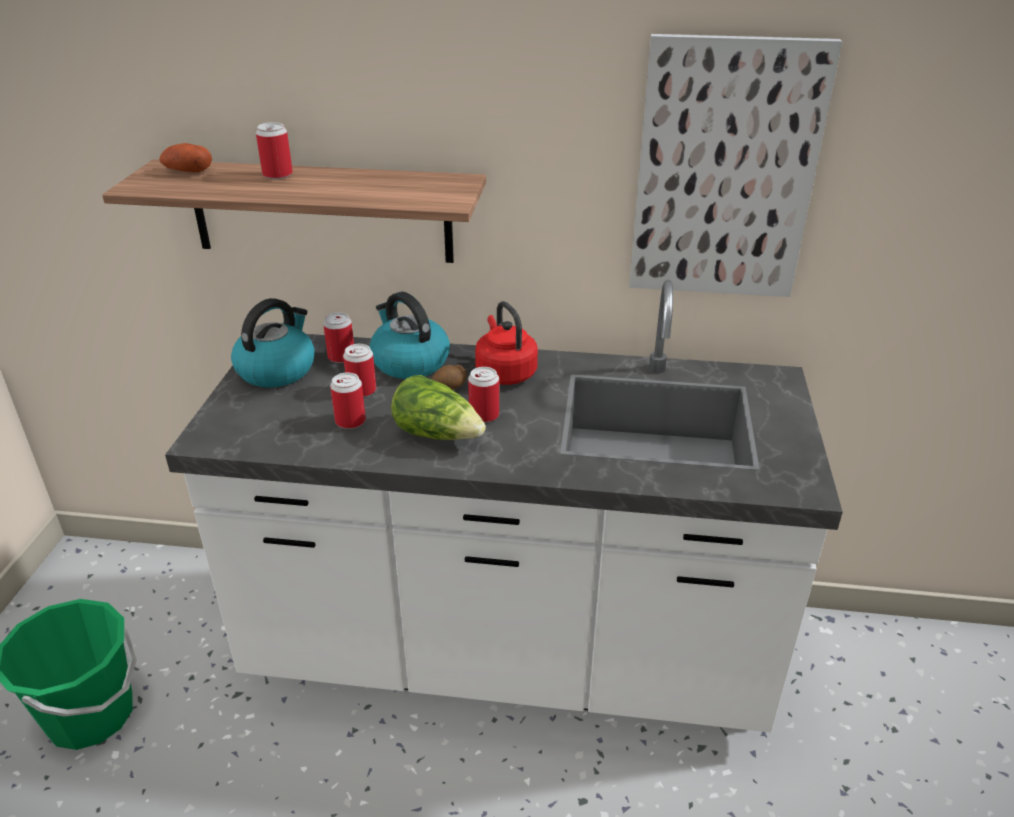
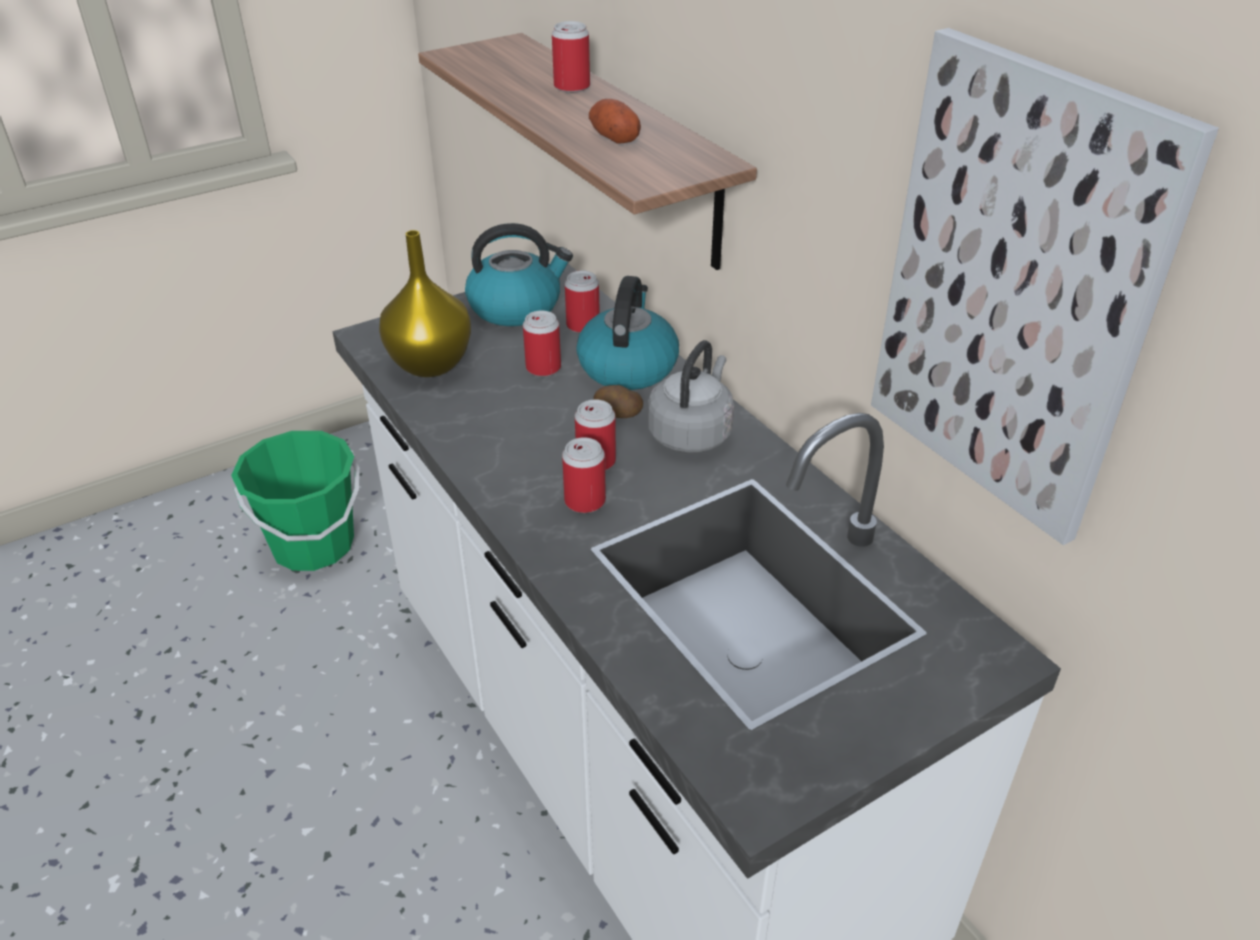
camera: 50 degrees right, 5 degrees up
potato [159,143,212,173] -> potato moved to [589,99,641,144]
can [330,372,366,429] -> can moved to [562,437,606,513]
lettuce [391,375,486,440] -> none
red kettle [475,301,538,385] -> grey kettle [648,340,734,453]
none -> yellow vase [379,230,471,377]

